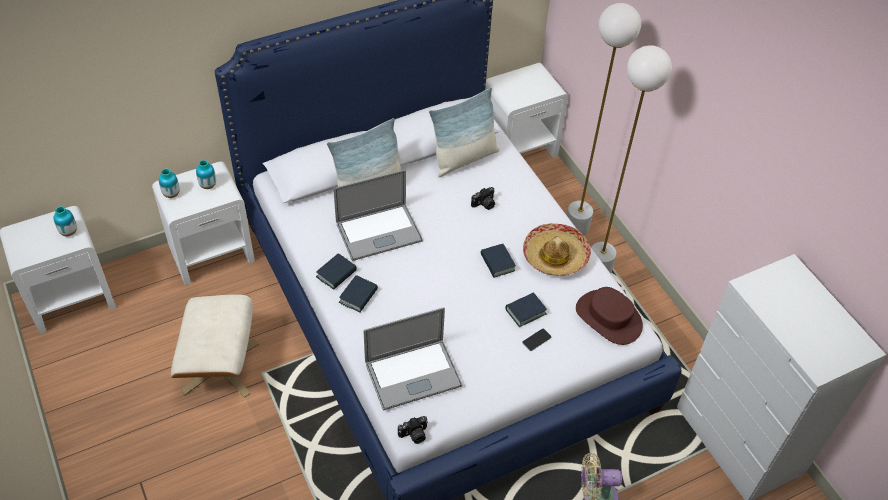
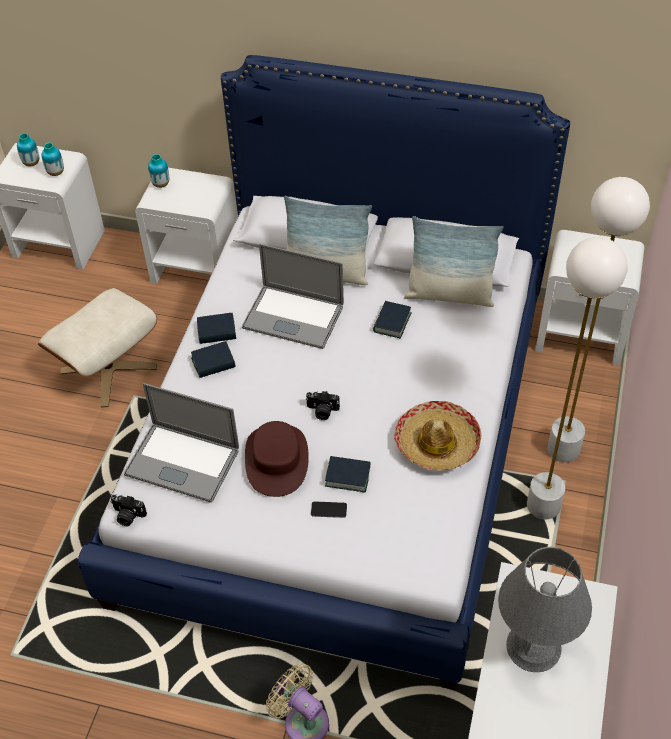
camera: 45 degrees right, 0 degrees up
vase [196,160,216,189] -> vase moved to [17,133,39,167]
camera [471,187,495,210] -> camera moved to [306,391,340,420]
book [481,244,516,278] -> book moved to [373,301,411,338]
brown hat [576,287,643,345] -> brown hat moved to [245,421,309,497]
none -> grey table lamp [498,547,592,672]

